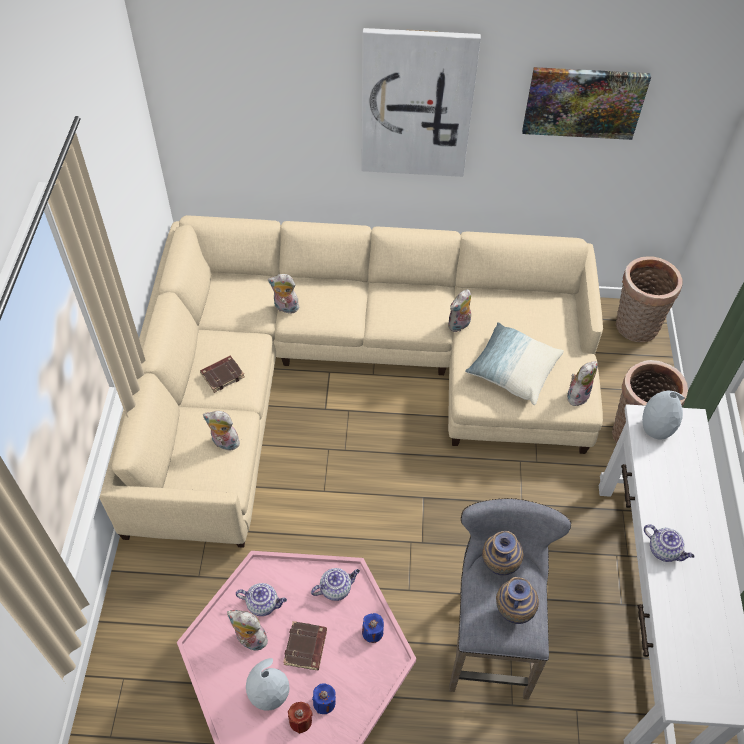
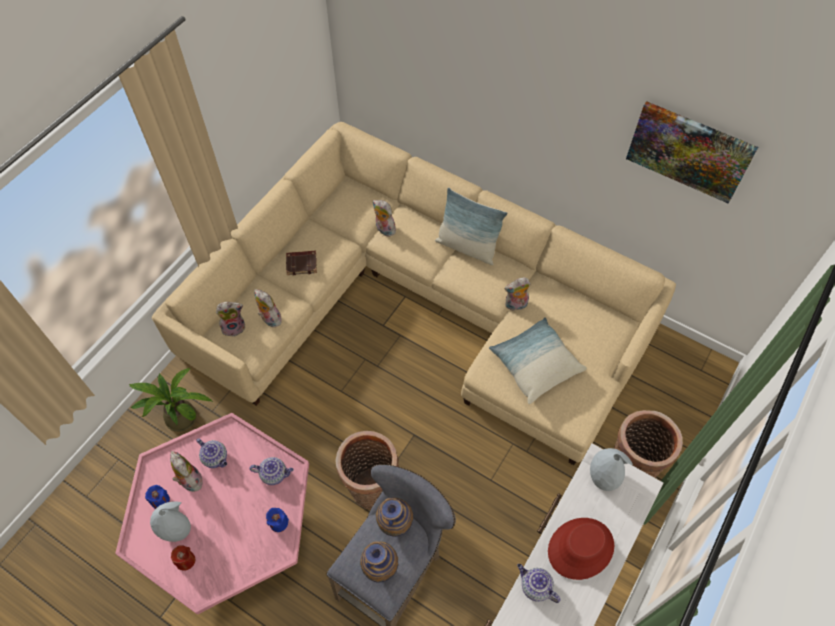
camera: 30 degrees right, 5 degrees up
brown book [283,621,327,670] -> none
blue candle [312,683,336,714] -> blue candle moved to [145,485,170,509]
picture [361,28,481,177] -> none
plush toy [567,361,598,406] -> plush toy moved to [216,302,245,336]
basket [616,256,683,342] -> basket moved to [335,431,399,510]
teapot [644,524,695,562] -> teapot turned 150 degrees clockwise [517,564,560,603]
none -> potted plant [129,368,213,432]
none -> pillow [435,187,508,265]
none -> red hat [548,518,614,580]

